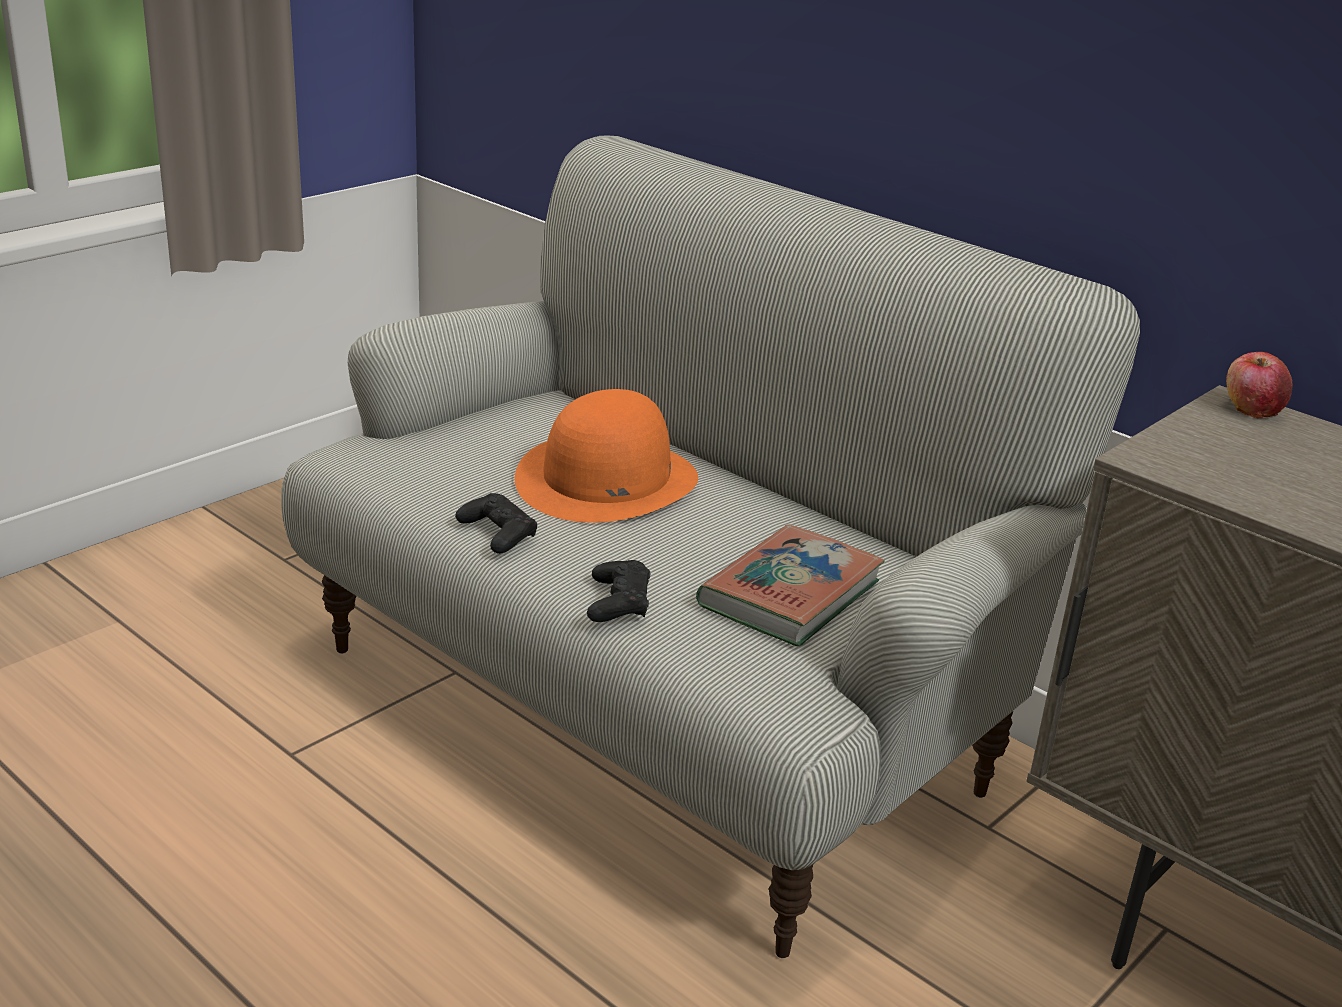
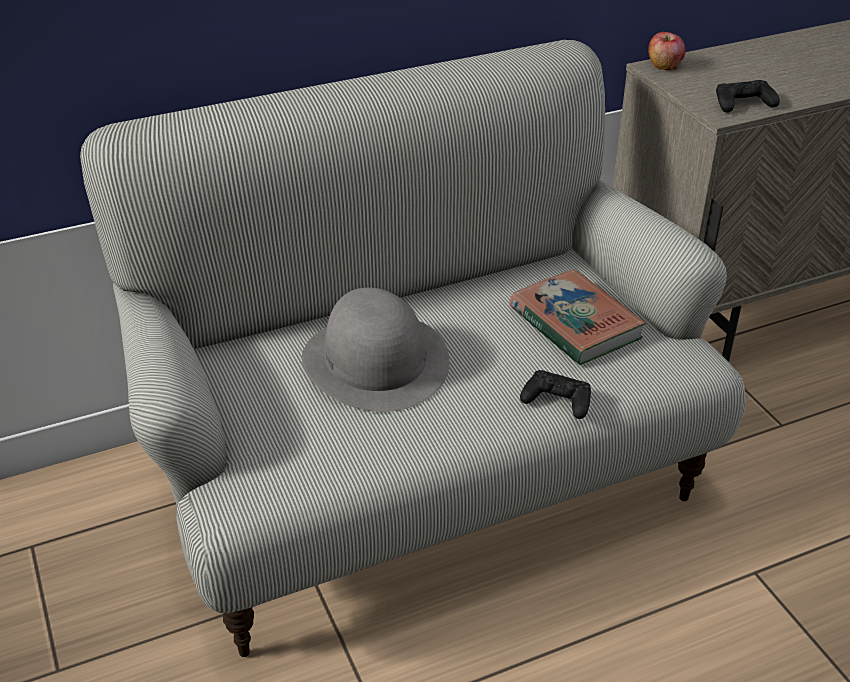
camera: 65 degrees left, 10 degrees up
black game controller [455,493,537,554] -> black game controller moved to [716,80,780,113]
orange hat [515,389,698,523] -> grey hat [302,287,450,412]

